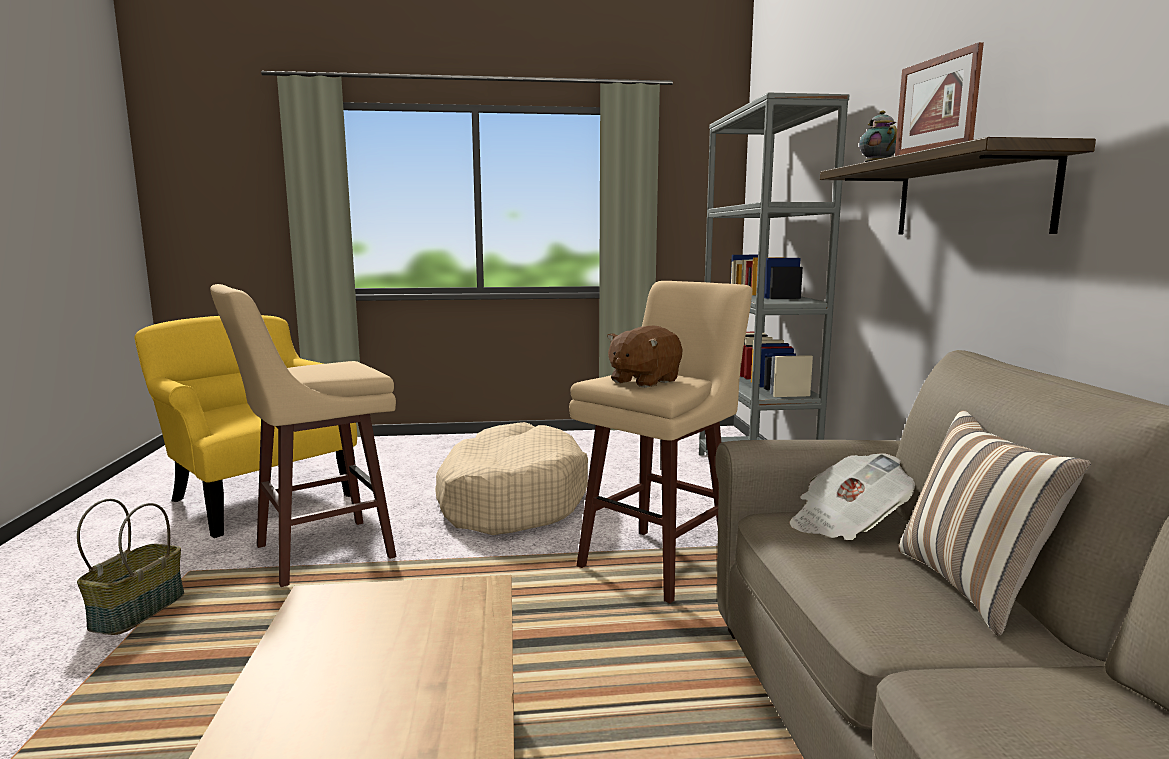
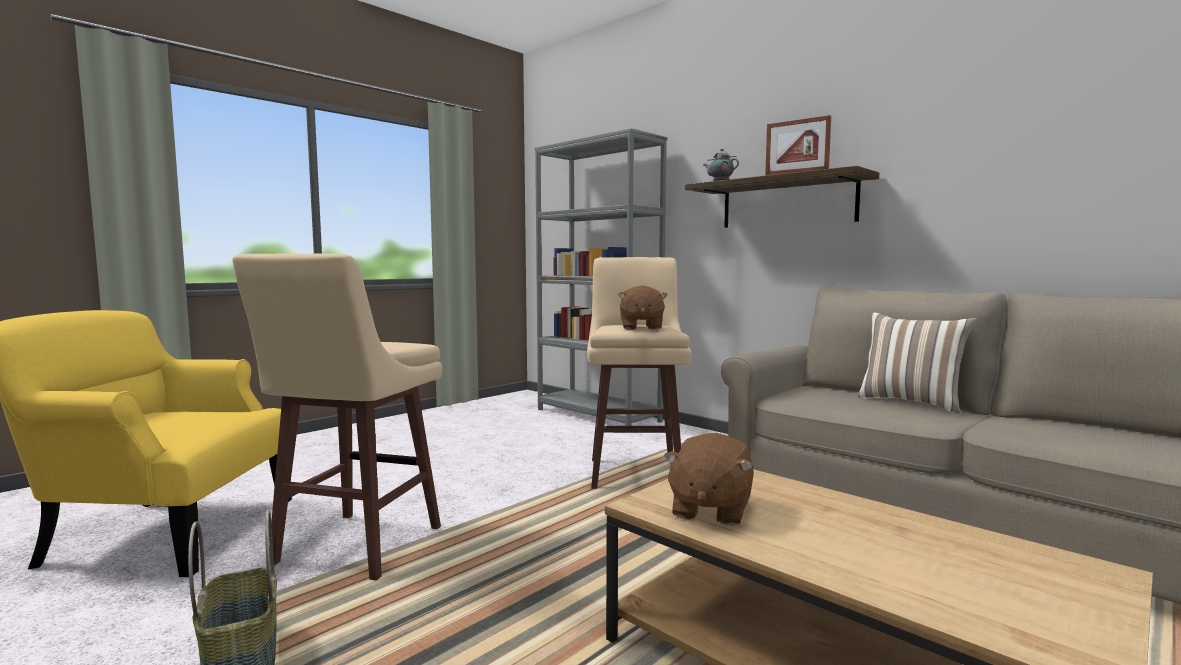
camera: 40 degrees left, 5 degrees down
beige dog bed [435,422,588,535] -> none
newspaper [789,453,915,540] -> none
none -> brown plush toy [664,433,754,526]

